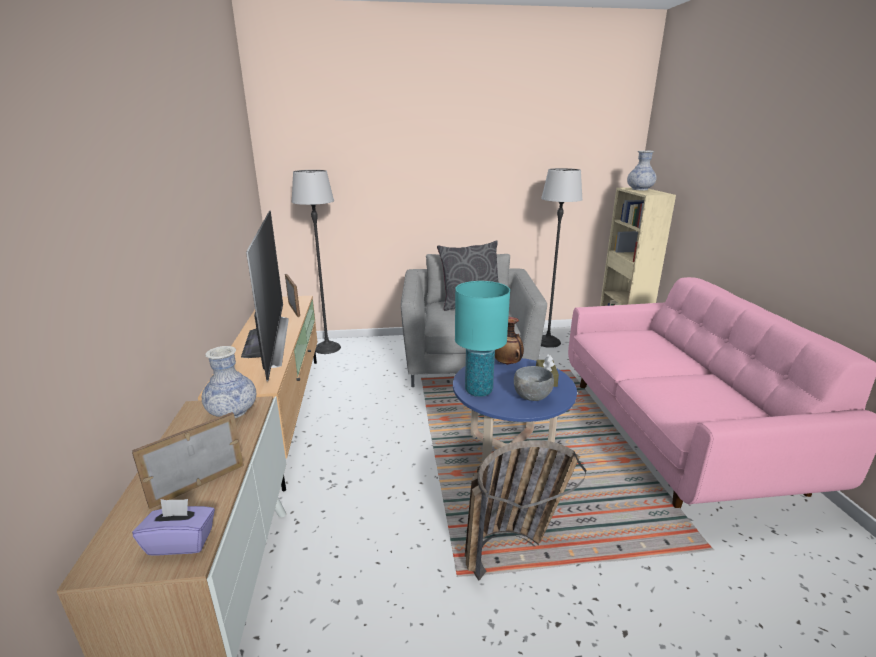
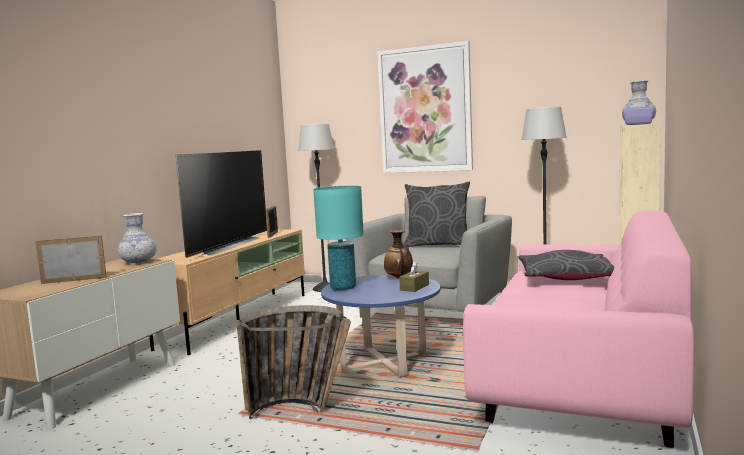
camera: 30 degrees right, 15 degrees down
purple tissue box [132,499,215,556] -> purple tissue box moved to [623,101,654,125]
grey bowl [514,366,554,401] -> none
none -> picture [377,41,473,173]
none -> grey pillow [518,250,614,280]

